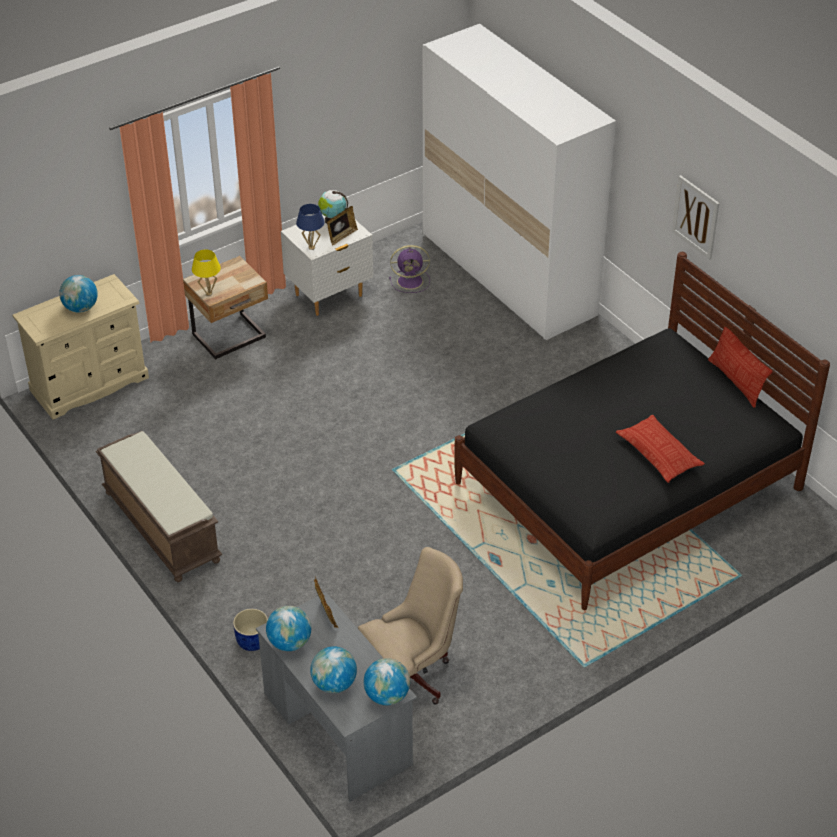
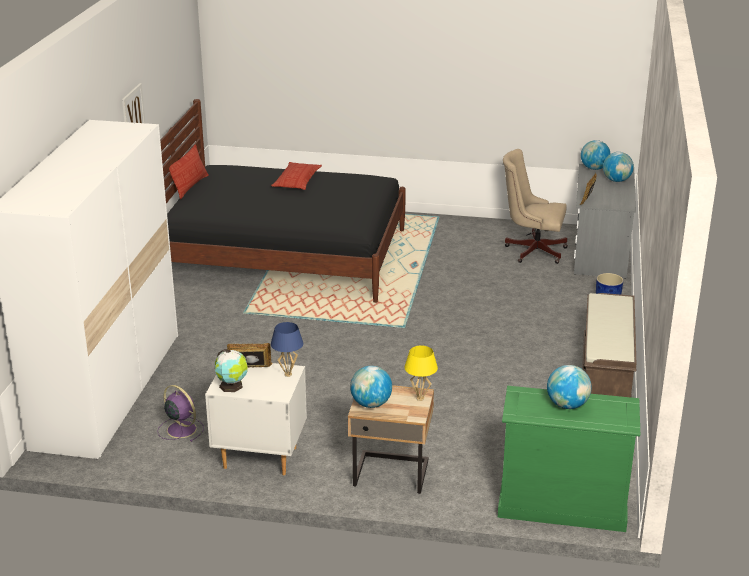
camera: 135 degrees left, 15 degrees down
beige dresser [12,274,149,419] -> green dresser [498,386,640,532]
globe [266,606,311,651] -> globe moved to [350,366,392,408]

